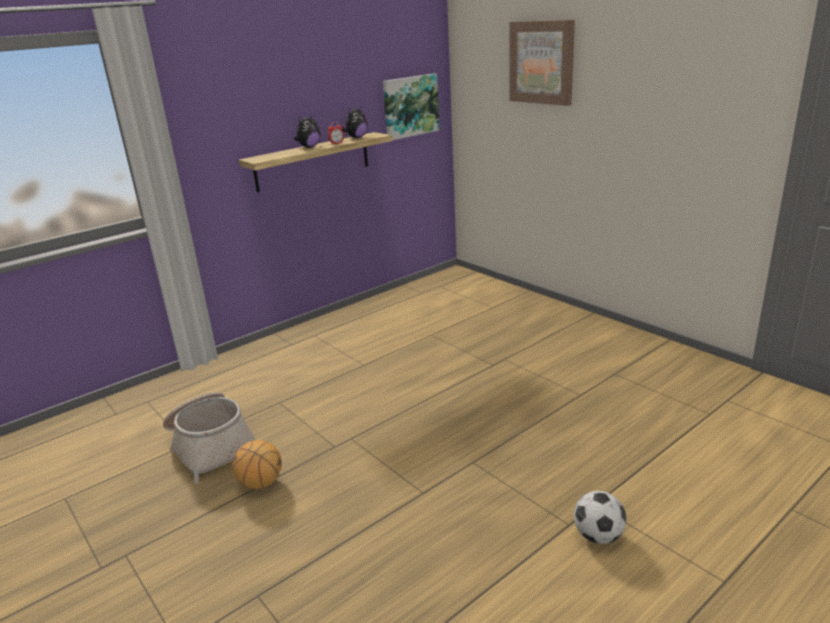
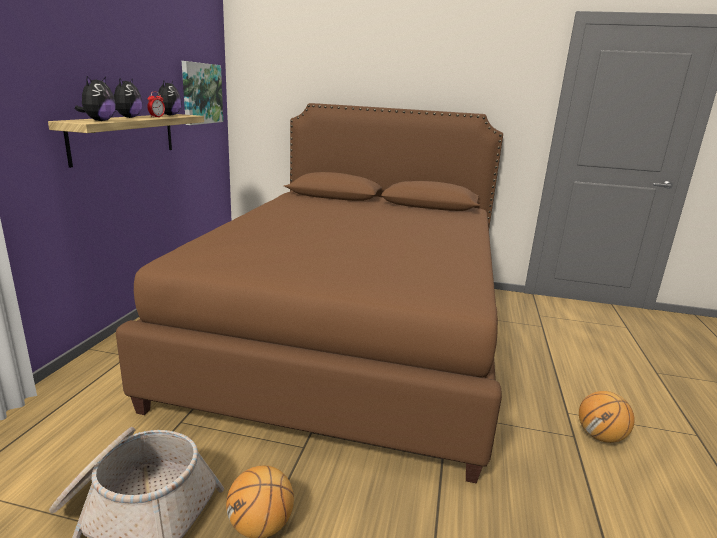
camera: 40 degrees left, 5 degrees down
picture [510,20,575,106] -> none
football [574,491,626,544] -> basketball [579,391,635,443]
none -> plush toy [75,76,116,121]
none -> brown bed [116,103,503,484]

